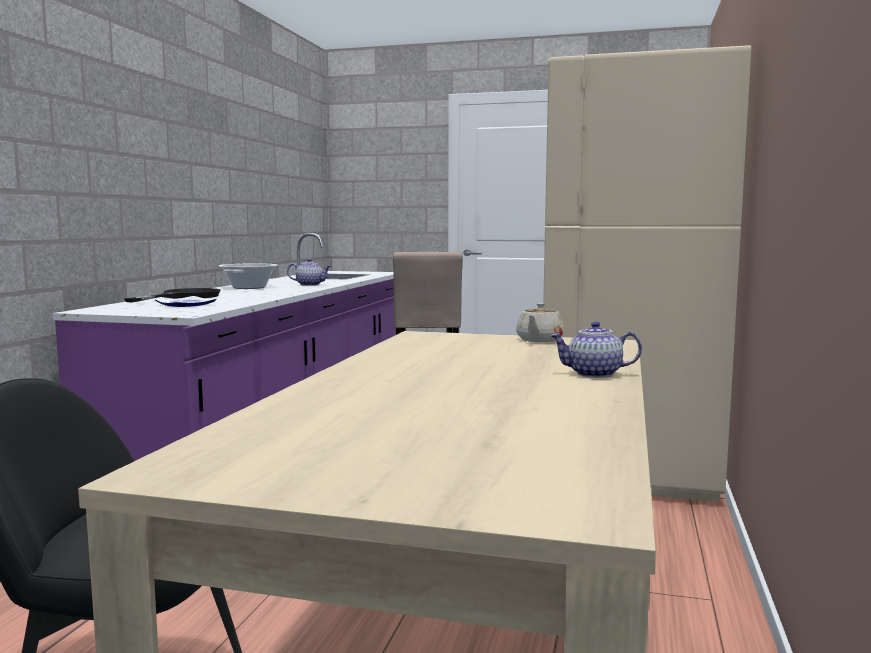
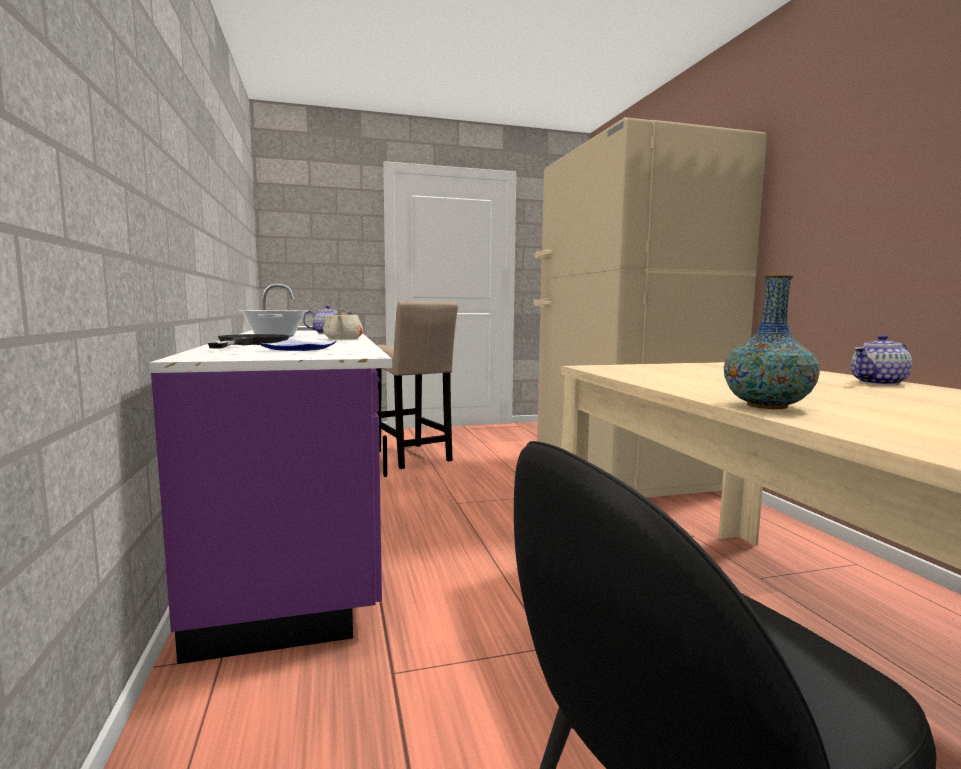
camera: 30 degrees left, 0 degrees up
beige teapot [516,303,564,342] -> beige teapot moved to [323,308,363,340]
none -> vase [724,275,820,409]

